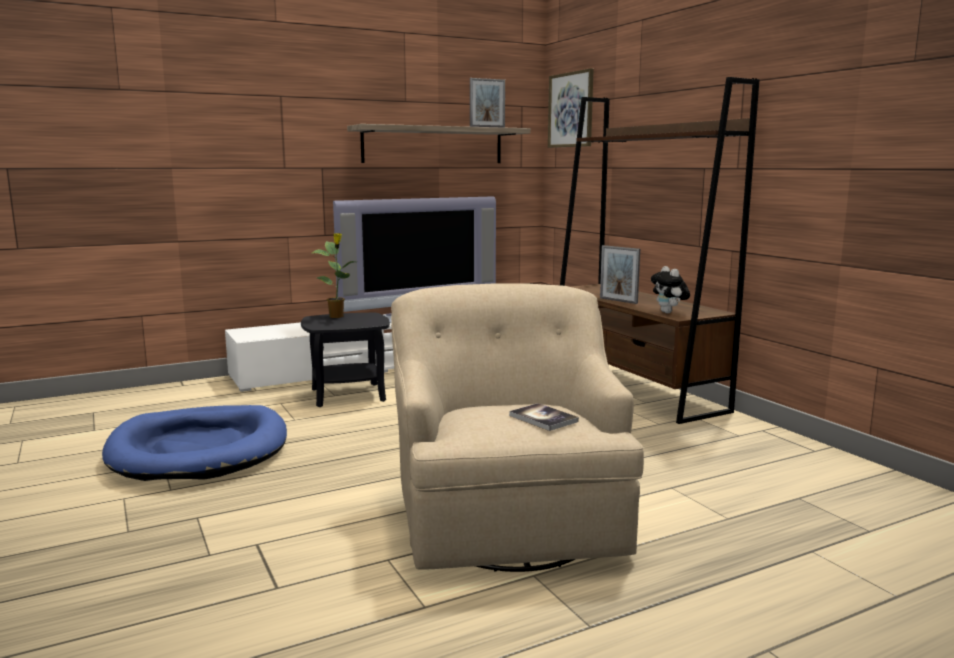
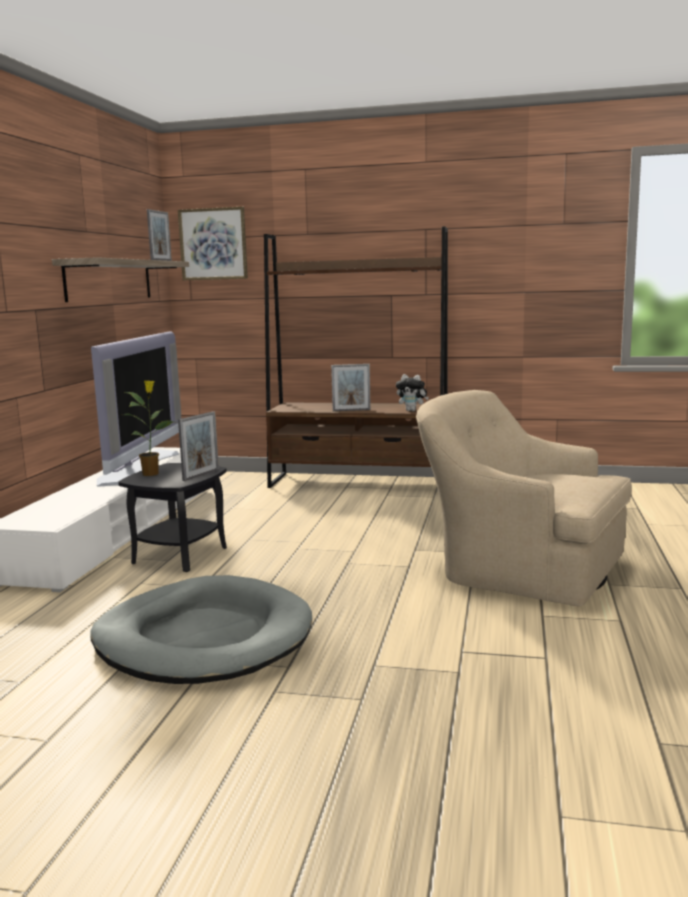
camera: 50 degrees left, 0 degrees up
blue dog bed [102,405,287,481] -> grey dog bed [90,575,312,684]
book [509,403,579,431] -> none
none -> picture frame [178,411,219,481]

